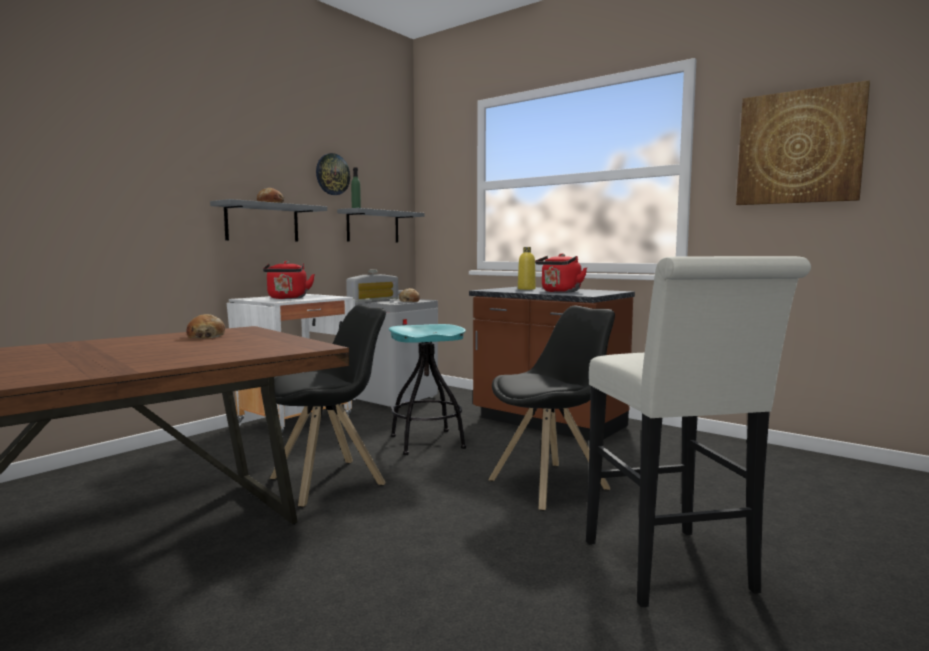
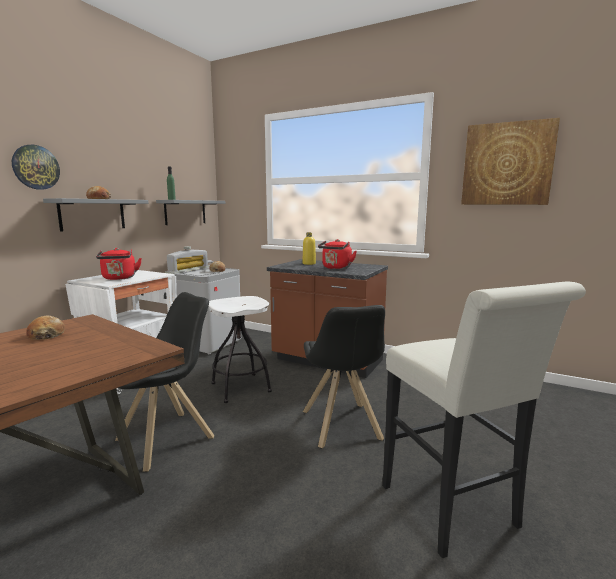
camera: 10 degrees left, 5 degrees up
wall clock [316,153,350,195] -> wall clock moved to [12,145,60,190]
turquoise stool [389,324,466,455] -> white stool [208,296,272,403]
black chair [488,306,615,511] -> black chair turned 120 degrees clockwise [303,305,385,448]

